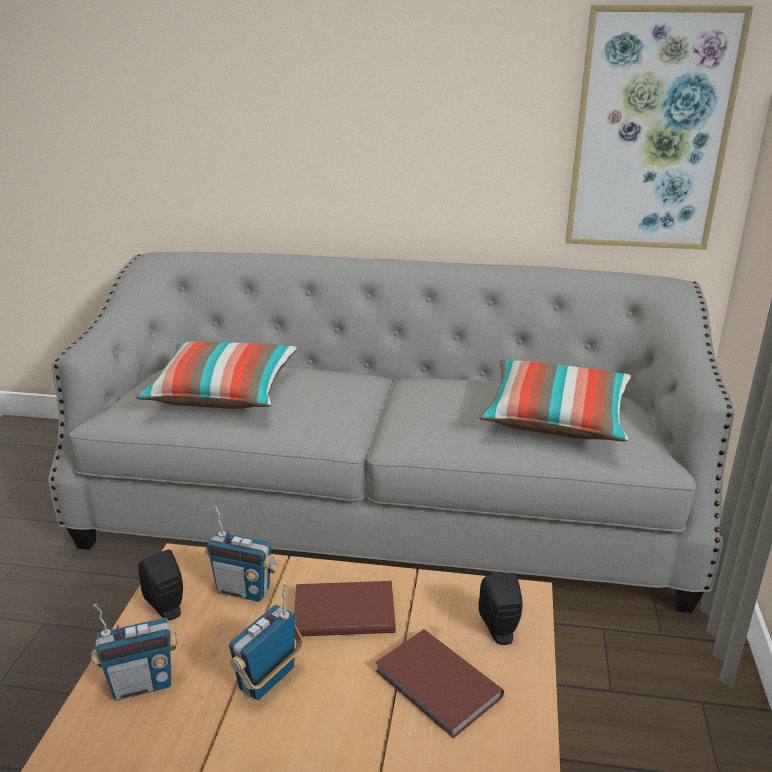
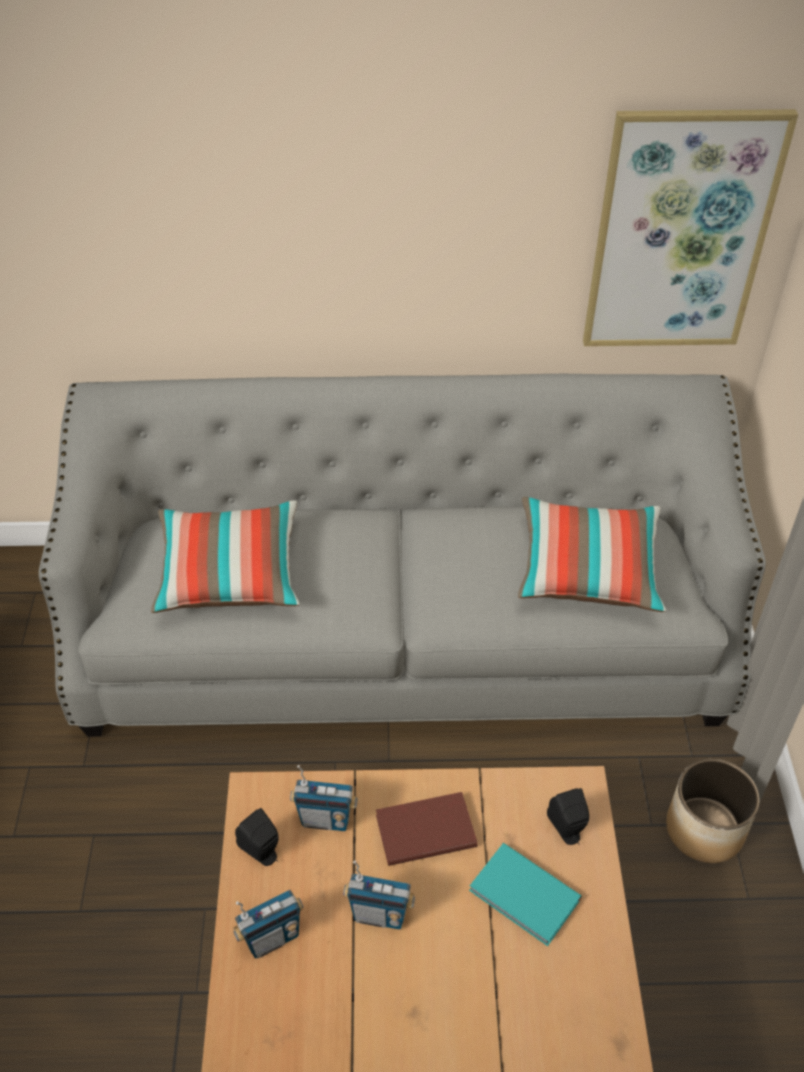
camera: 10 degrees left, 20 degrees up
radio [229,583,304,700] -> radio turned 105 degrees counterclockwise [343,861,415,929]
brown book [375,629,504,738] -> turquoise book [469,843,582,946]
none -> planter [666,759,759,863]

